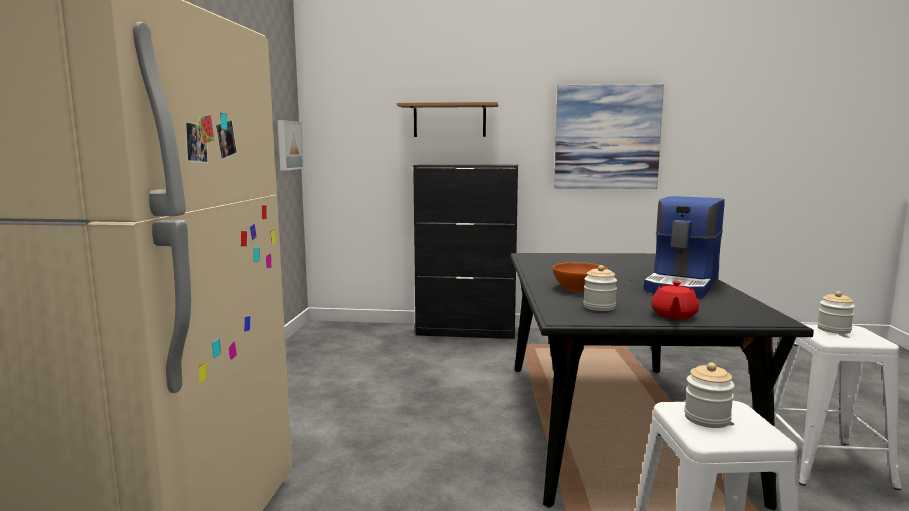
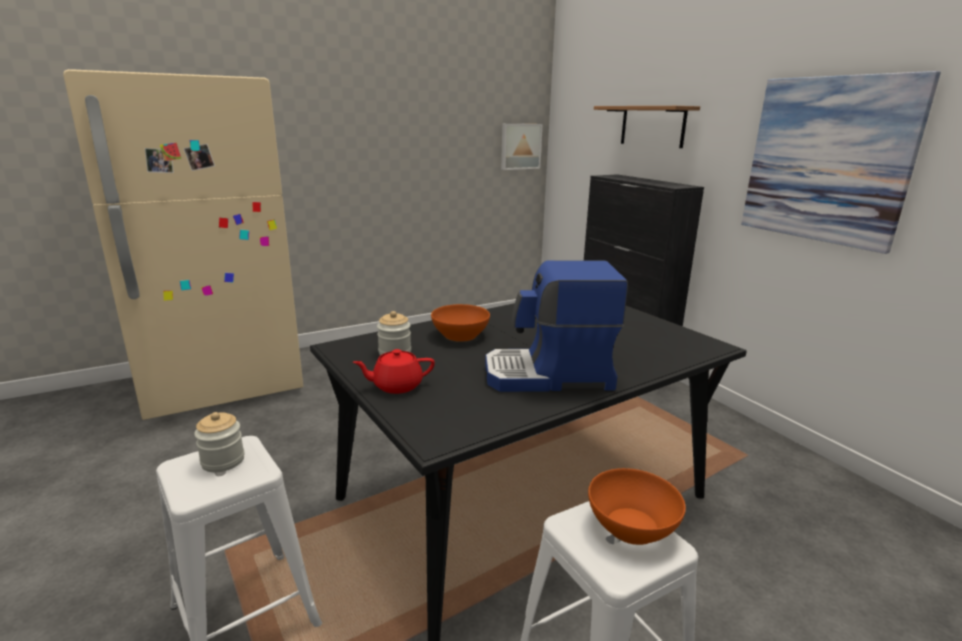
camera: 55 degrees right, 10 degrees up
jar [817,291,855,334] -> orange bowl [588,468,686,545]

